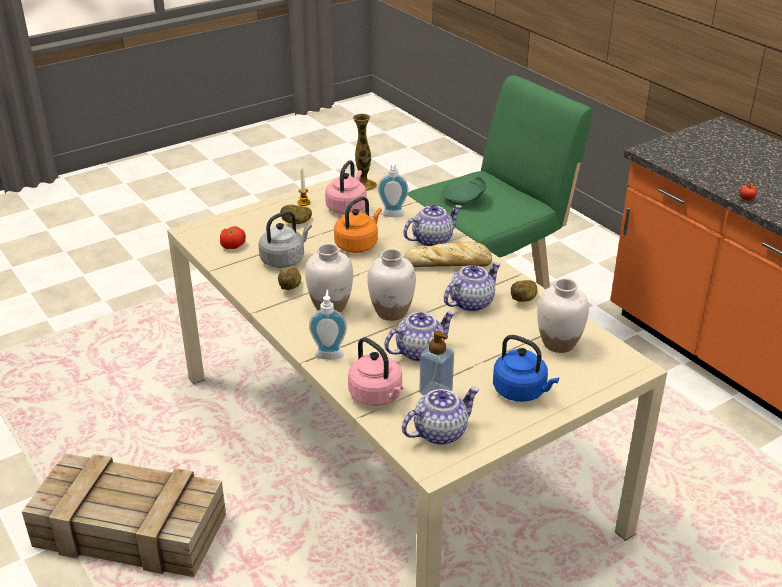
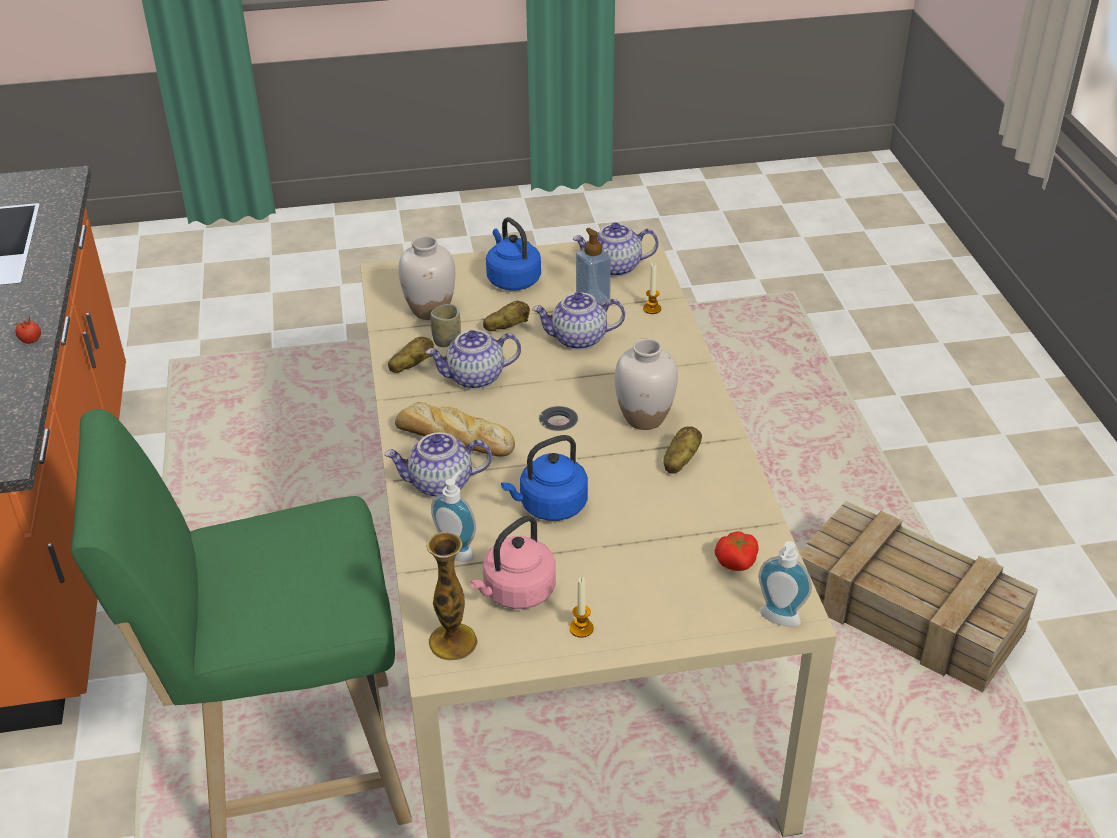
camera: 155 degrees left, 5 degrees up
grey kettle [258,211,312,268] -> none
potato [280,204,312,224] -> potato moved to [483,301,530,331]
soap dispenser [309,290,347,360] -> soap dispenser moved to [758,541,812,627]
orange kettle [334,196,382,253] -> blue kettle [501,435,588,521]
pink kettle [348,337,403,406] -> candle [643,263,661,314]
white vase [367,249,416,321] -> none
green plate [441,176,487,205] -> none
none -> cup [430,304,461,347]

